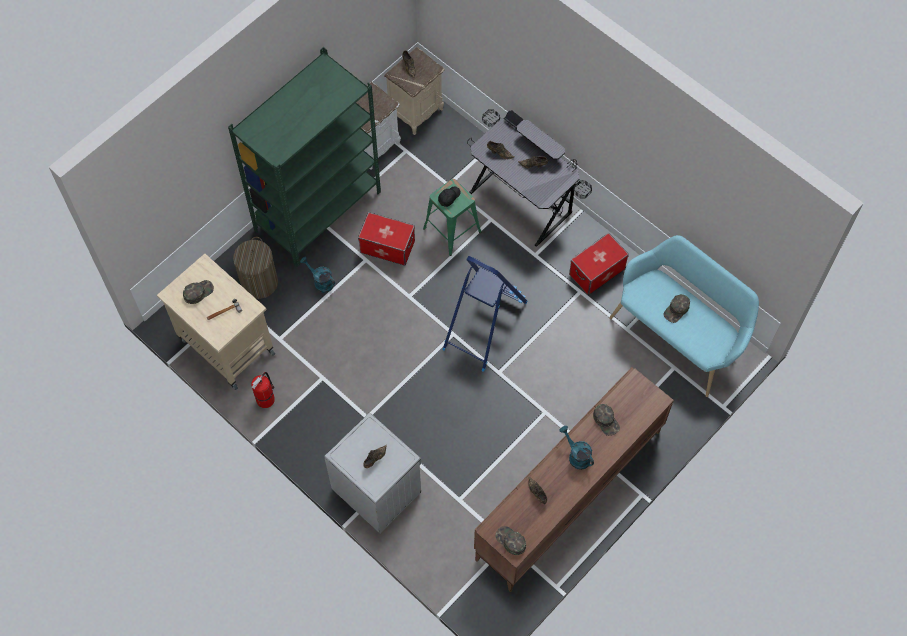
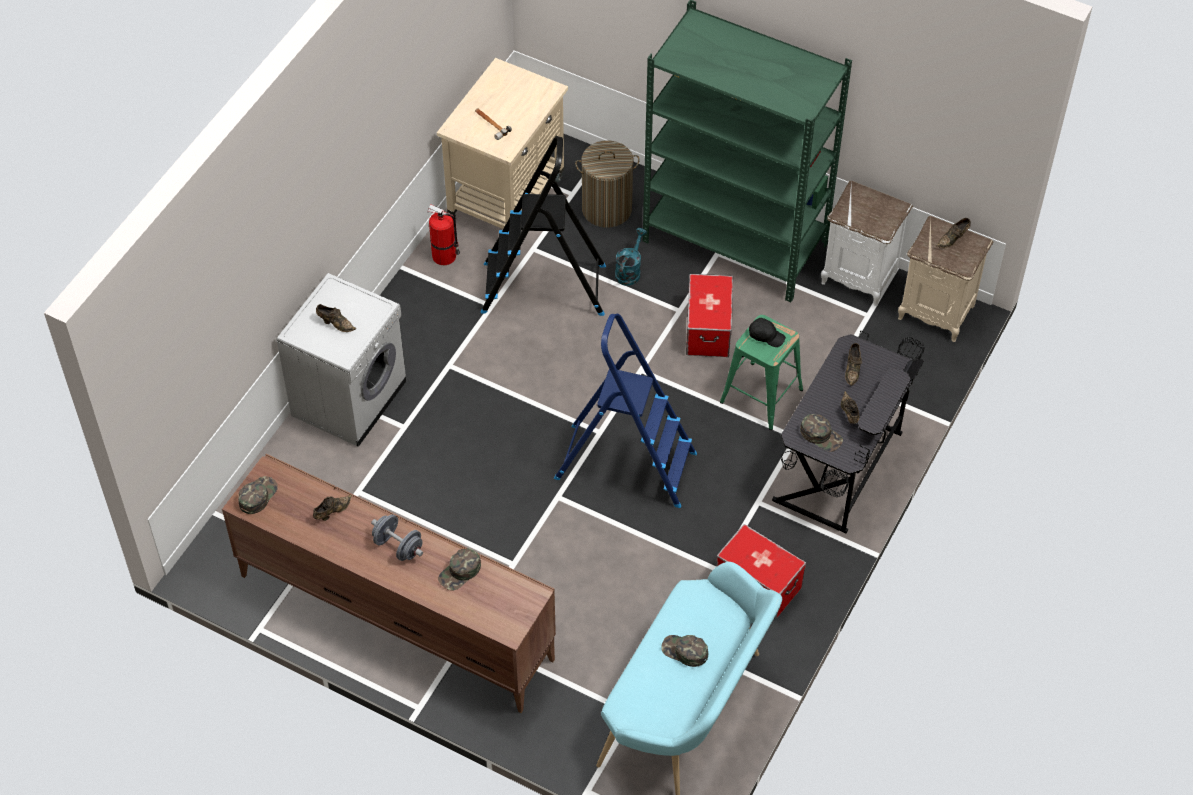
camera: 75 degrees right, 10 degrees down
green cap [183,280,214,304] -> green cap moved to [800,414,843,452]
turquoise watering can [560,426,594,470] -> grey dumbbell [371,514,423,561]
none -> black step ladder [481,136,606,316]

